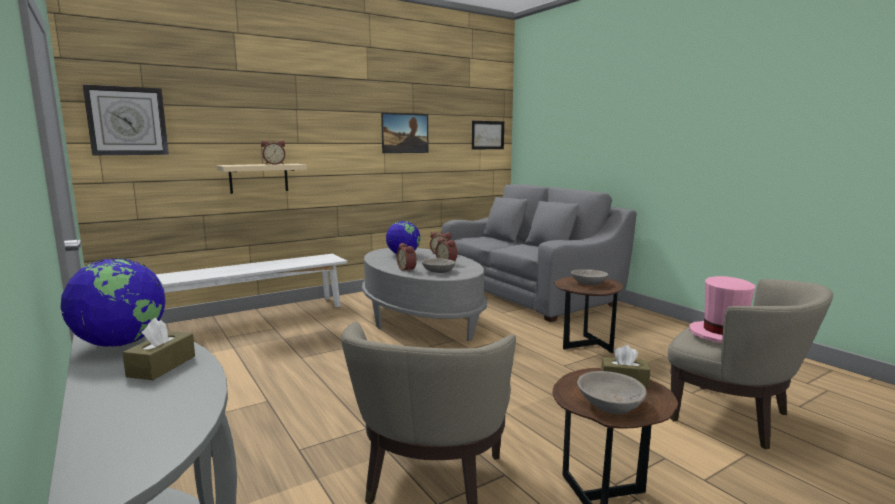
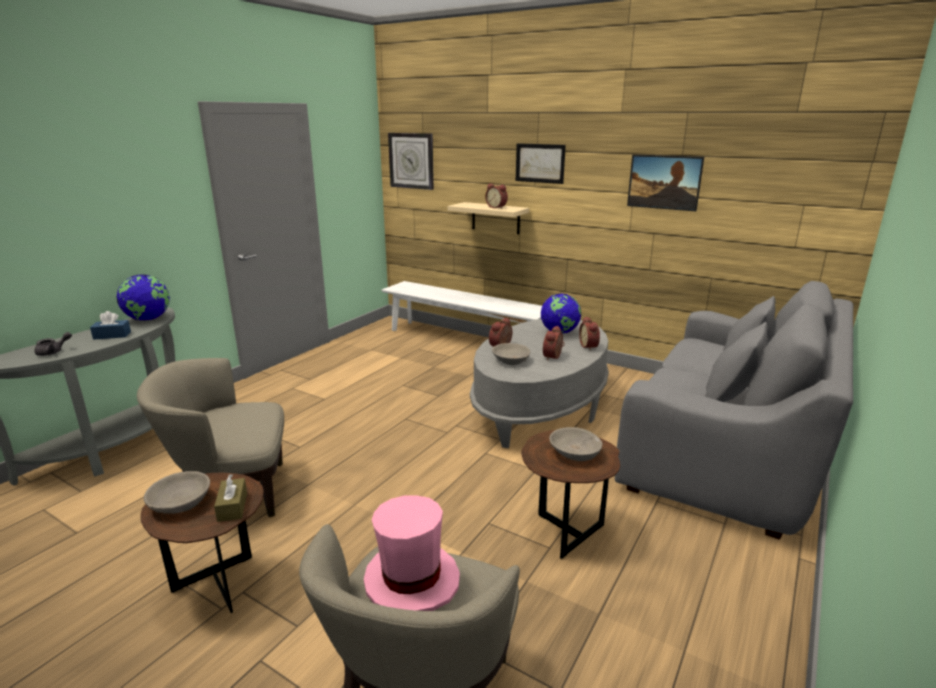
camera: 65 degrees right, 10 degrees up
brown tissue box [122,318,195,380] -> blue tissue box [90,311,131,340]
picture [472,121,504,149] -> picture moved to [516,143,566,184]
none -> grey teapot [34,332,72,356]

